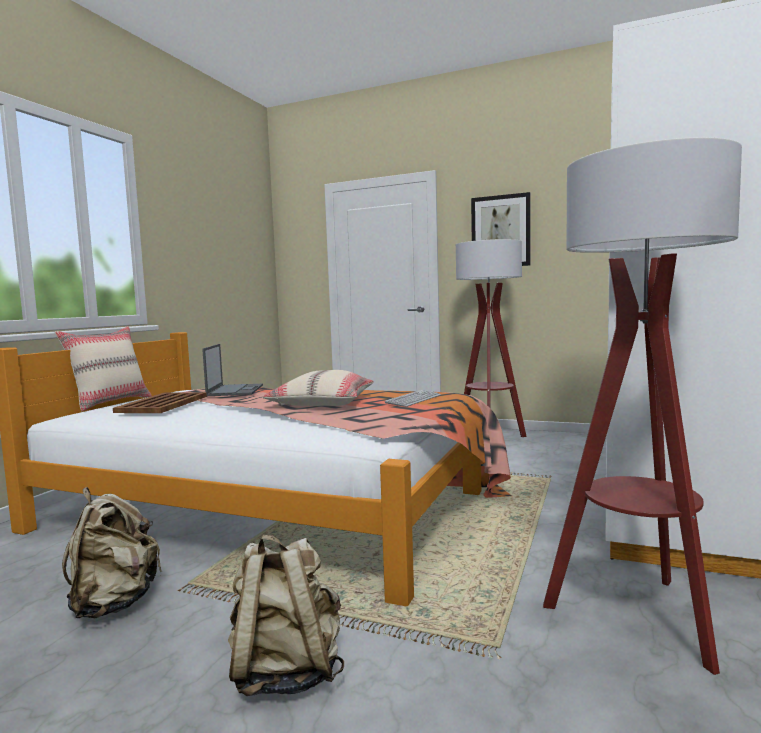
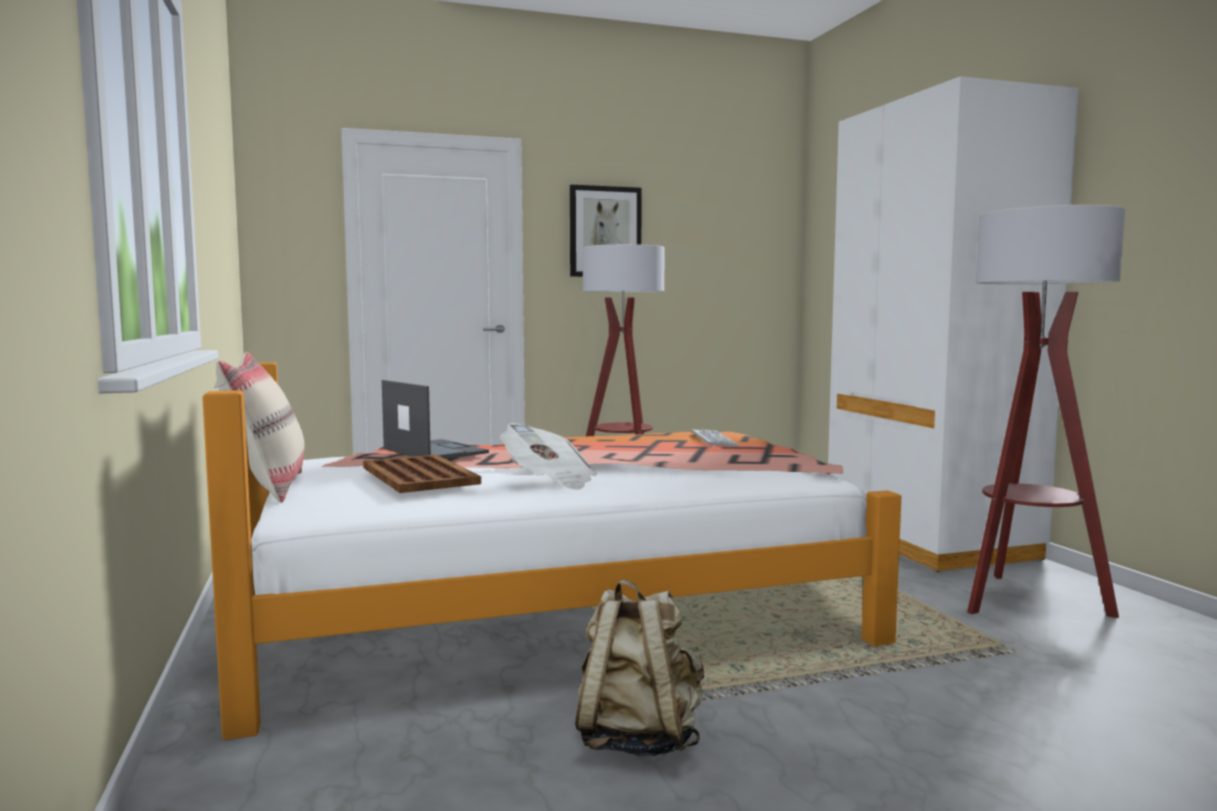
camera: 40 degrees left, 0 degrees up
beige backpack [228,535,344,696] -> none
beige pillow [263,370,374,406] -> none
none -> newspaper [500,423,597,490]

